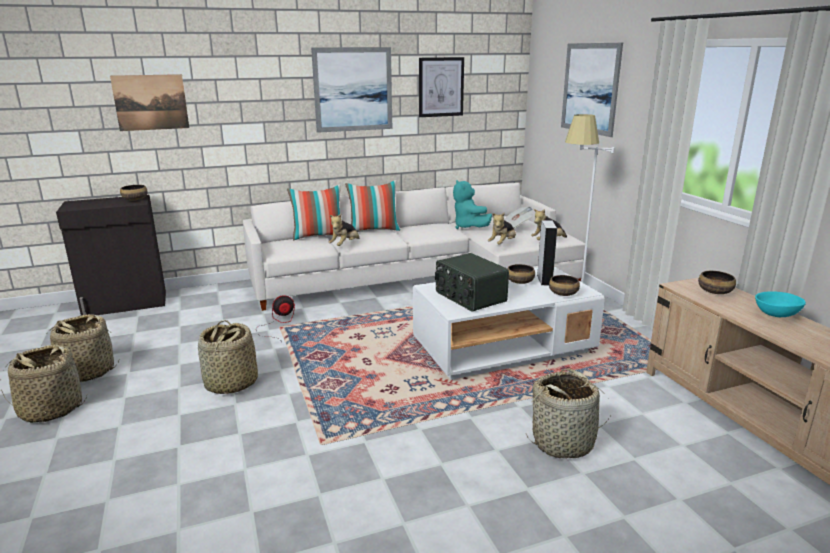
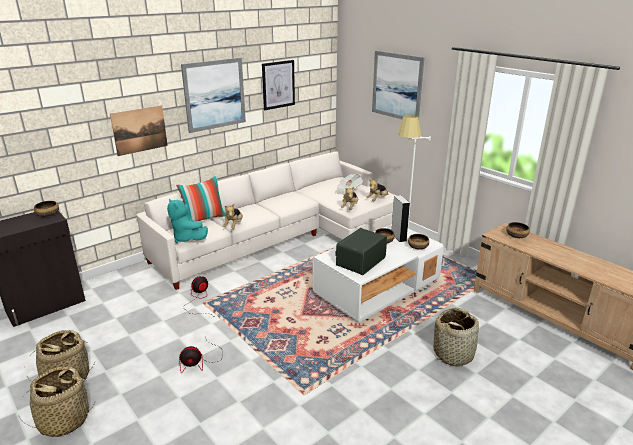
camera: 20 degrees left, 5 degrees up
picture [110,74,189,131] -> picture moved to [110,105,168,156]
basket [198,320,258,394] -> fan [179,340,218,373]
pillow [345,180,401,232] -> none
radio [435,253,509,312] -> radio turned 90 degrees clockwise [336,228,387,275]
turquoise plush toy [453,180,492,229] -> turquoise plush toy moved to [167,198,208,243]
turquoise bowl [755,291,806,317] -> none

